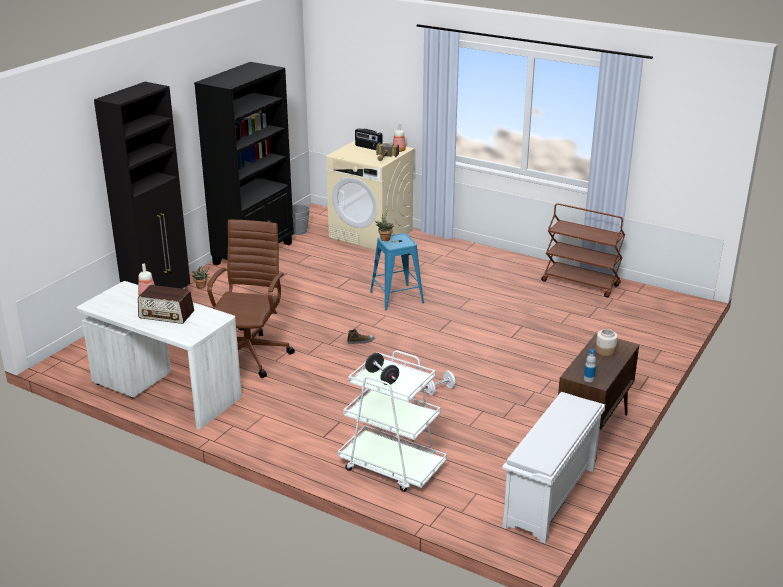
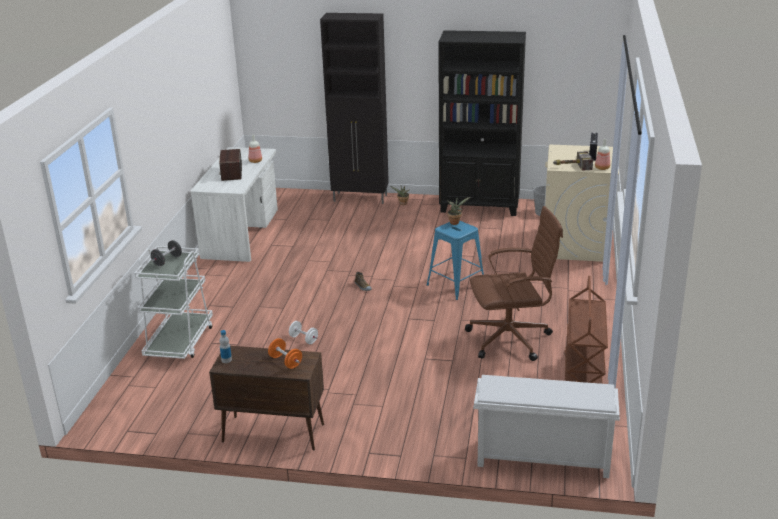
camera: 70 degrees right, 0 degrees up
brown office chair [207,219,295,378] -> brown office chair moved to [465,206,563,361]
white shoe rack [502,392,605,544] -> white shoe rack moved to [474,375,620,478]
jar [596,329,618,356] -> orange dumbbell [268,338,302,369]

